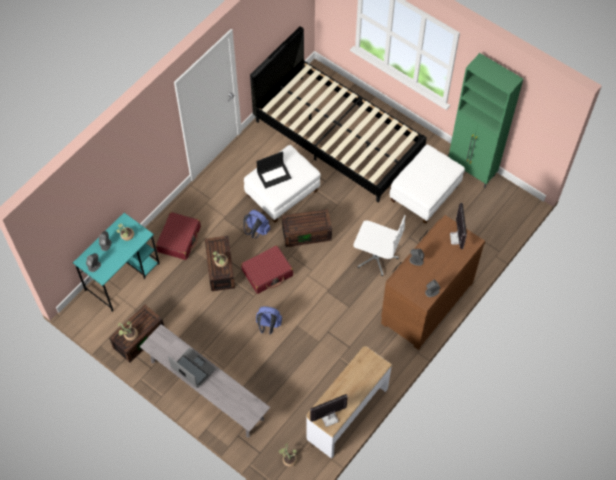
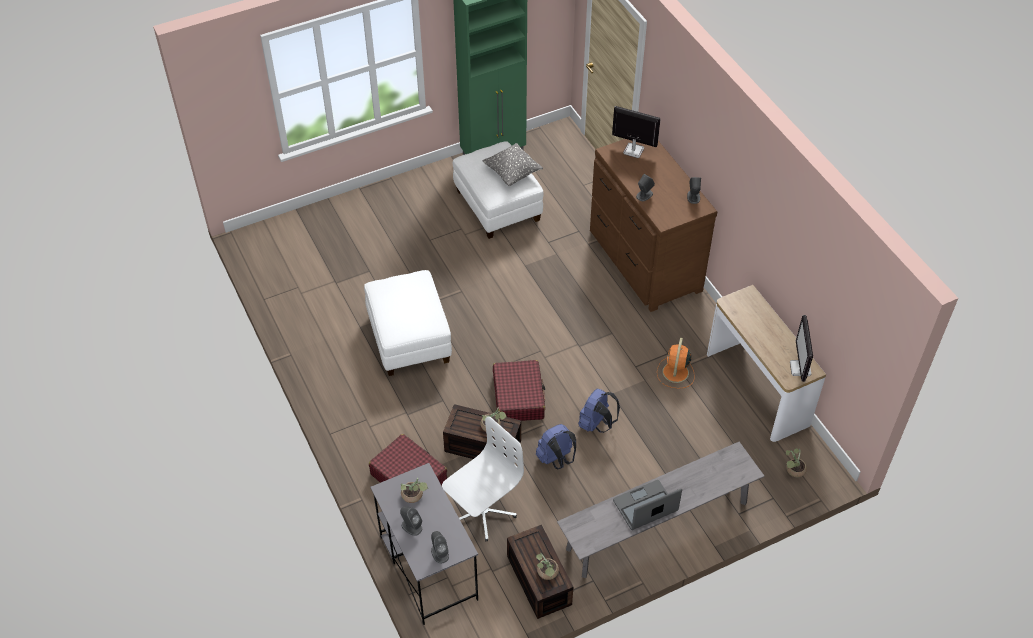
camera: 65 degrees left, 10 degrees down
turquoise desk [73,213,160,312] -> grey desk [370,463,478,625]
blue backpack [243,210,270,238] -> blue backpack moved to [536,424,576,469]
black bed [250,26,427,202] -> none
laptop [256,151,292,189] -> none
brown storage box [282,209,332,247] -> none
white office chair [353,215,405,276] -> white office chair moved to [442,417,524,541]
none -> grey pillow [483,143,543,186]
none -> orange fan [657,338,695,388]

